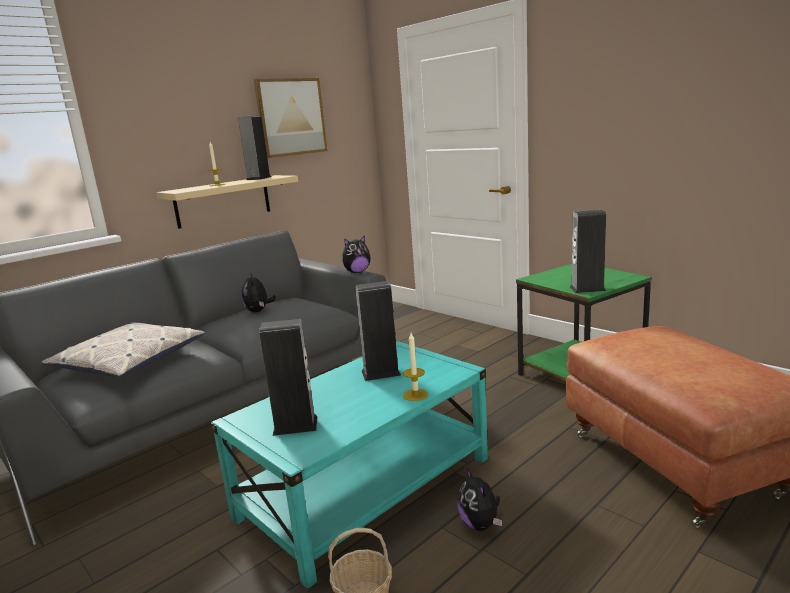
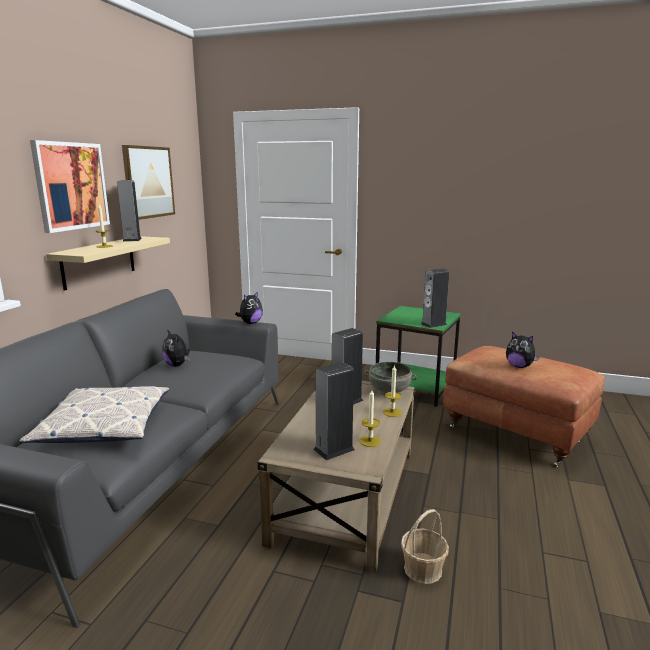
camera: 30 degrees left, 0 degrees up
turquoise coffee table [211,341,488,589] -> beige coffee table [257,381,416,573]
plush toy [457,468,502,531] -> plush toy moved to [506,332,540,368]
none -> picture [30,140,110,233]
none -> candle [360,390,381,447]
none -> grey bowl [364,362,417,395]

